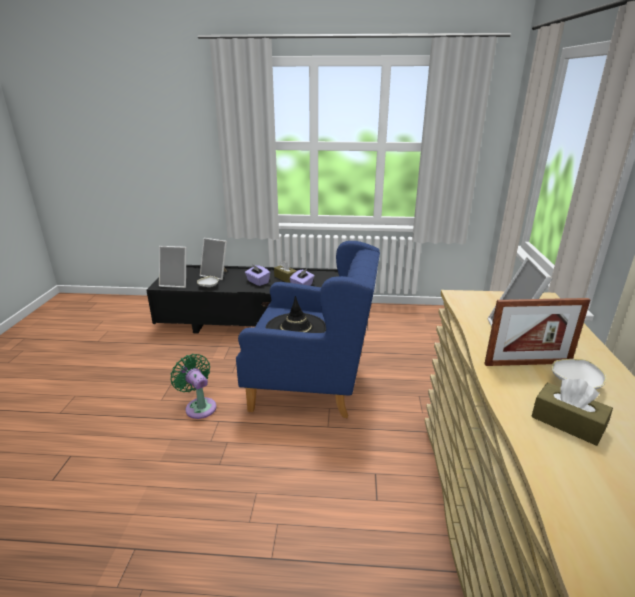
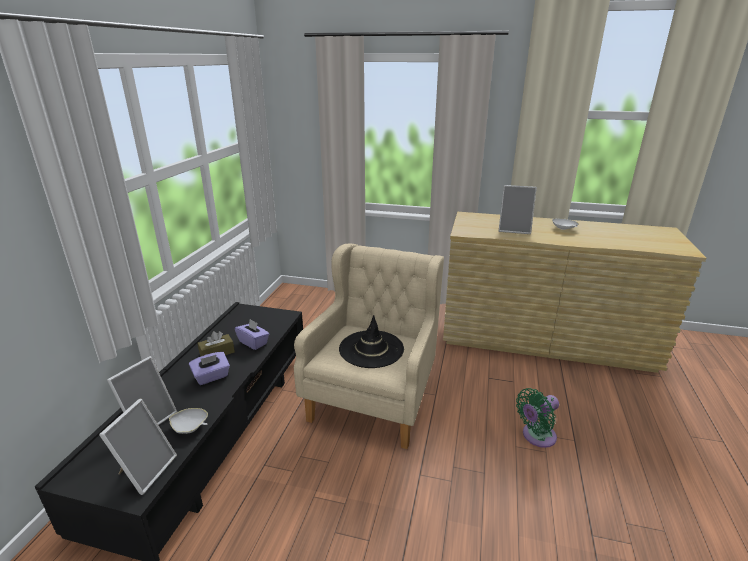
camera: 80 degrees left, 0 degrees up
green fan [171,354,217,419] -> green fan moved to [516,388,559,448]
blue armchair [236,241,380,418] -> beige armchair [294,244,444,449]
picture frame [484,298,590,366] -> none
brown tissue box [531,379,613,446] -> none

